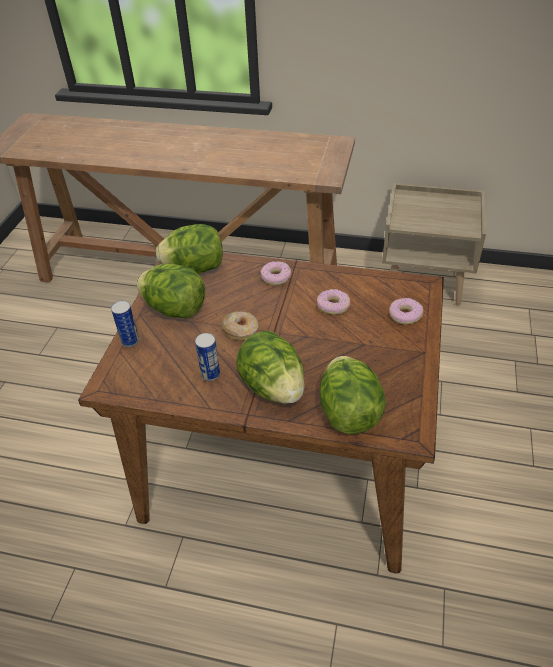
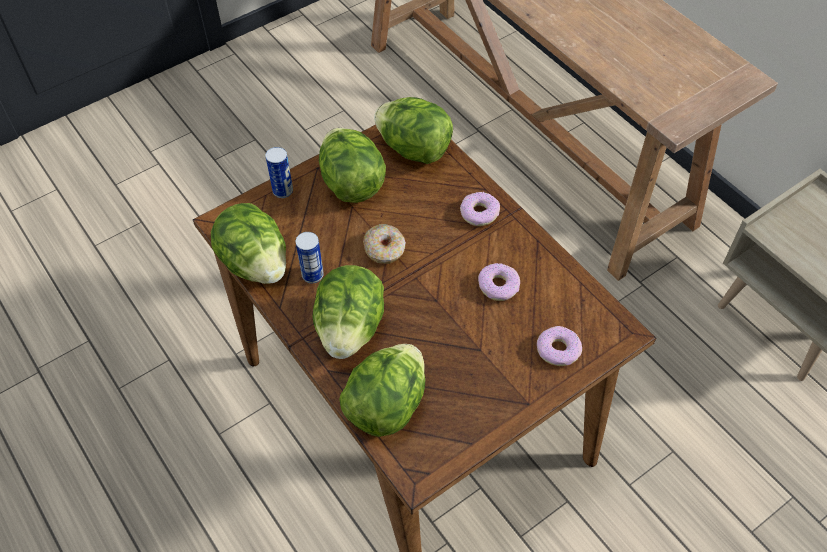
camera: 40 degrees right, 10 degrees up
none -> lettuce [211,203,286,284]

